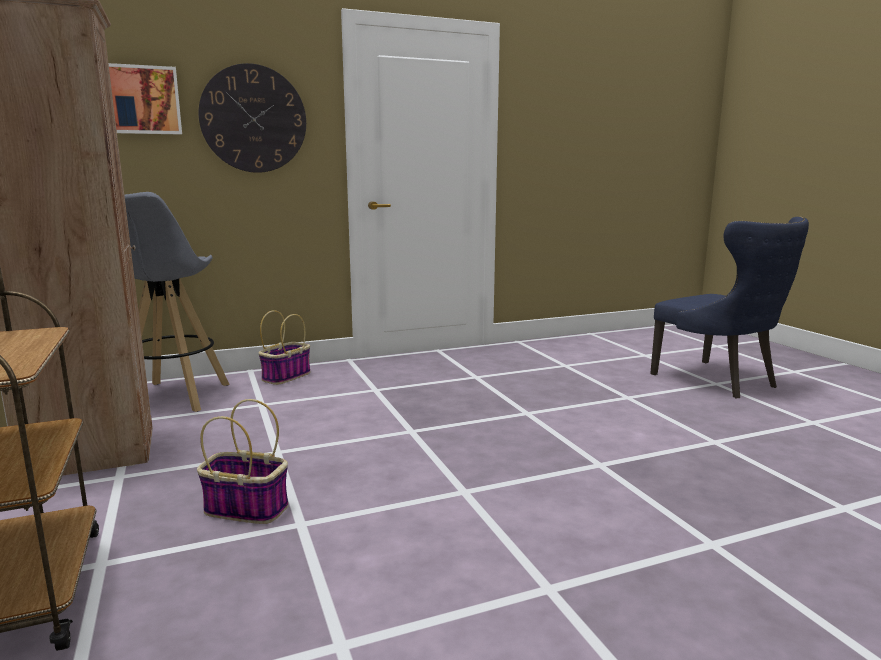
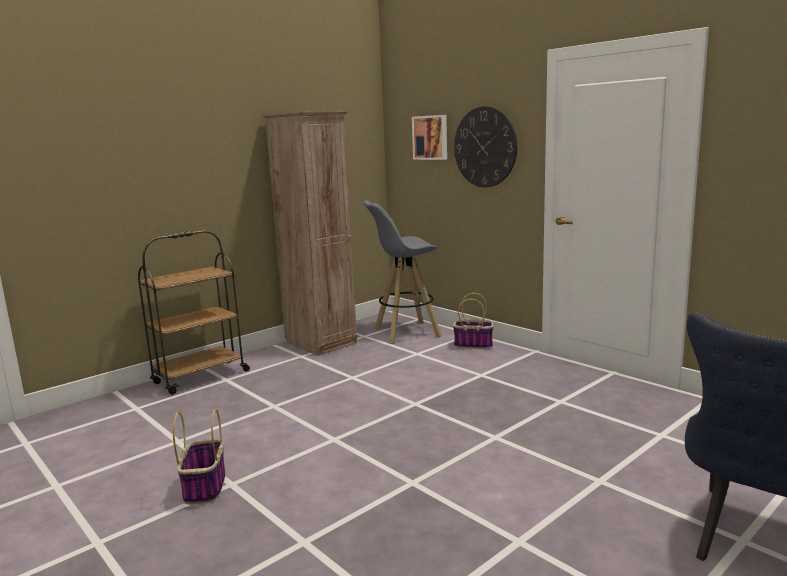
camera: 70 degrees right, 0 degrees up
basket [197,399,288,524] -> basket moved to [173,409,226,505]

